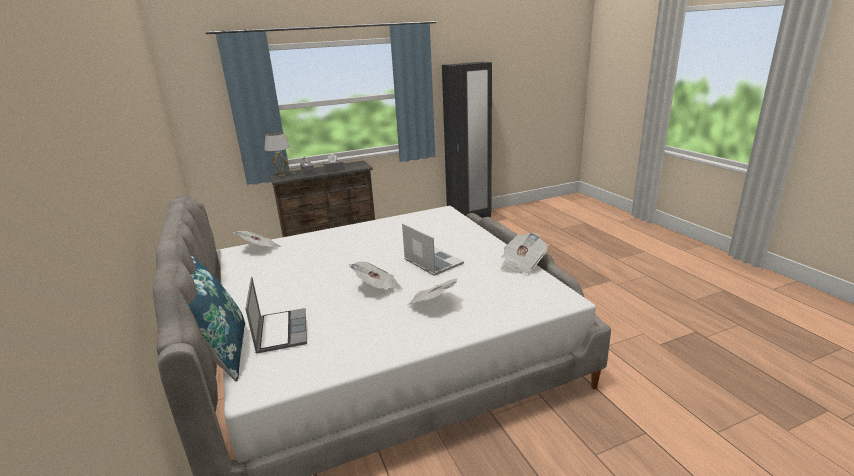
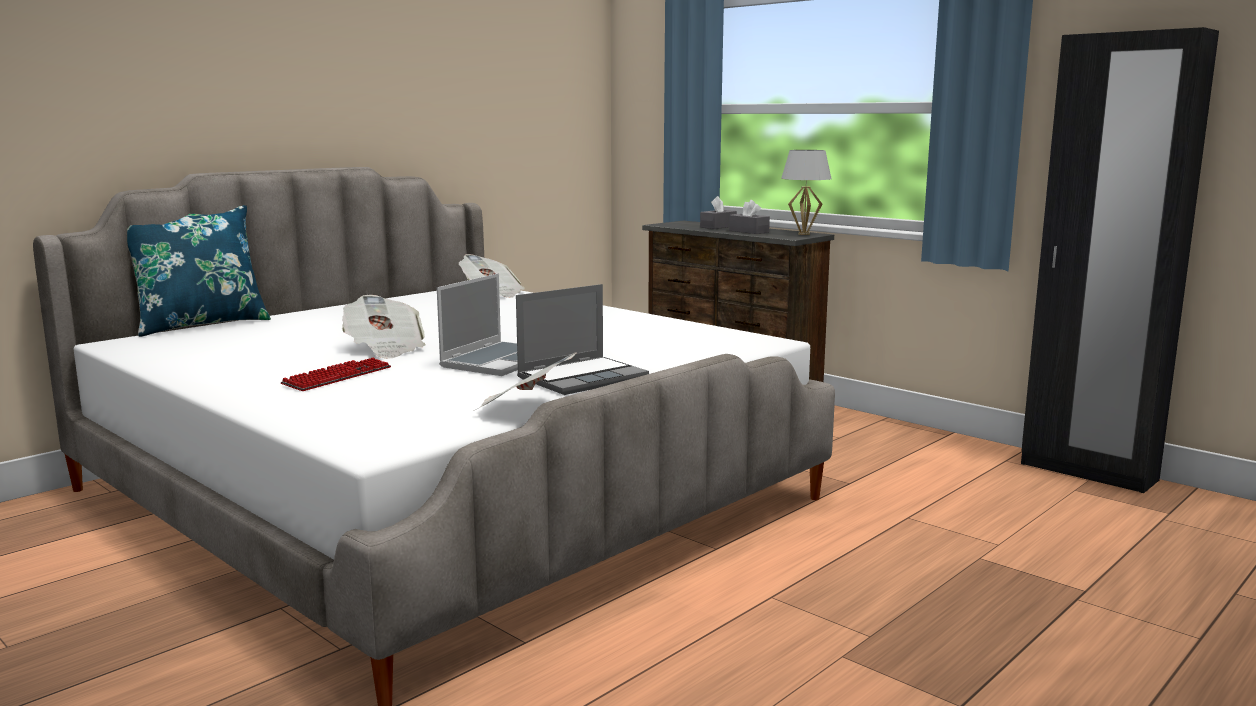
camera: 65 degrees right, 10 degrees down
laptop [245,277,307,353] -> laptop moved to [516,284,649,395]
white table lamp [264,132,290,176] -> white table lamp moved to [781,150,832,235]
newspaper [407,278,458,305] -> keyboard [280,358,391,391]

